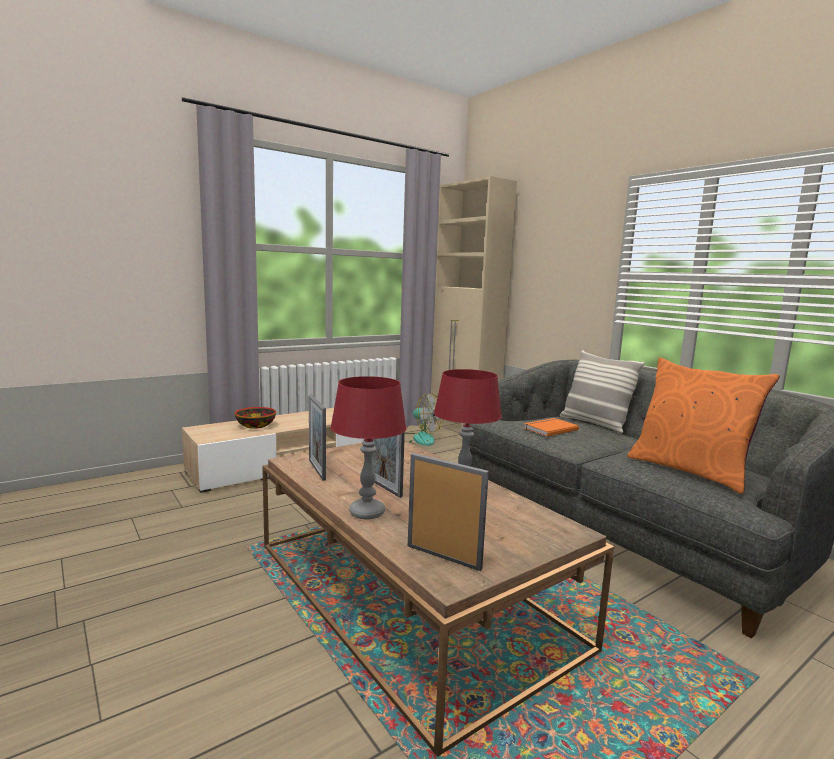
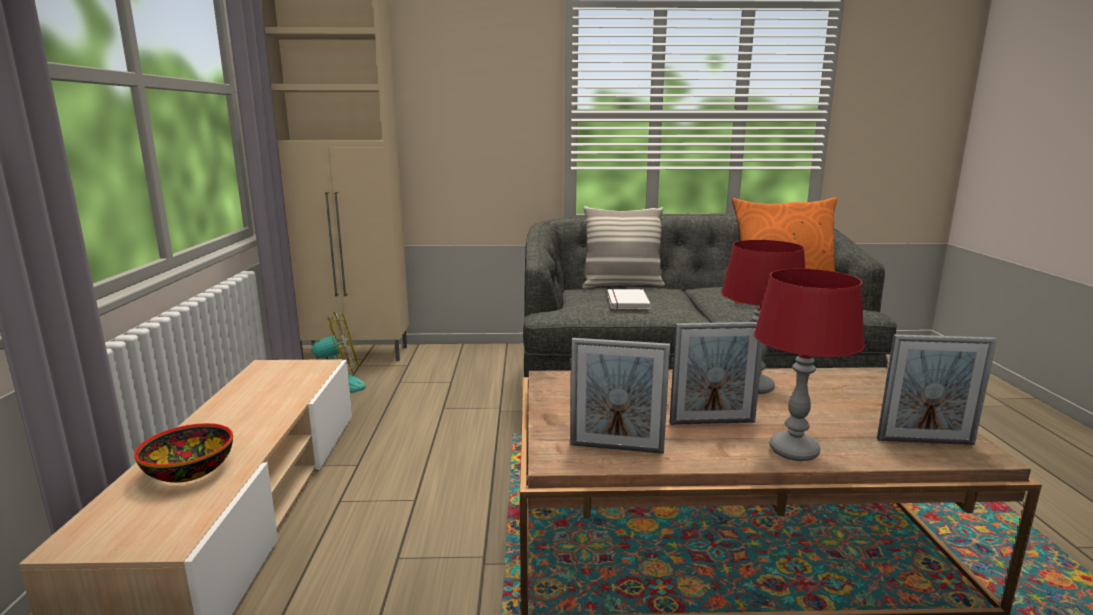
camera: 55 degrees left, 5 degrees up
picture frame [408,453,489,571] -> picture frame turned 150 degrees counterclockwise [877,334,997,445]
orange book [524,418,579,436] -> white book [607,289,651,309]

